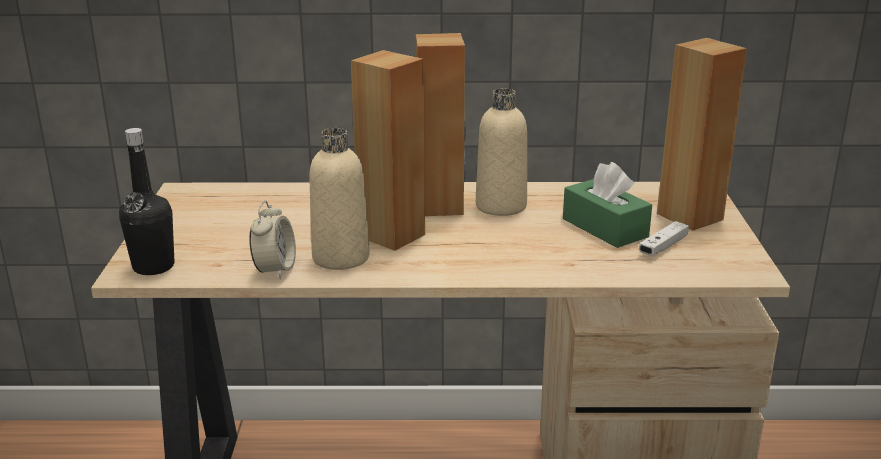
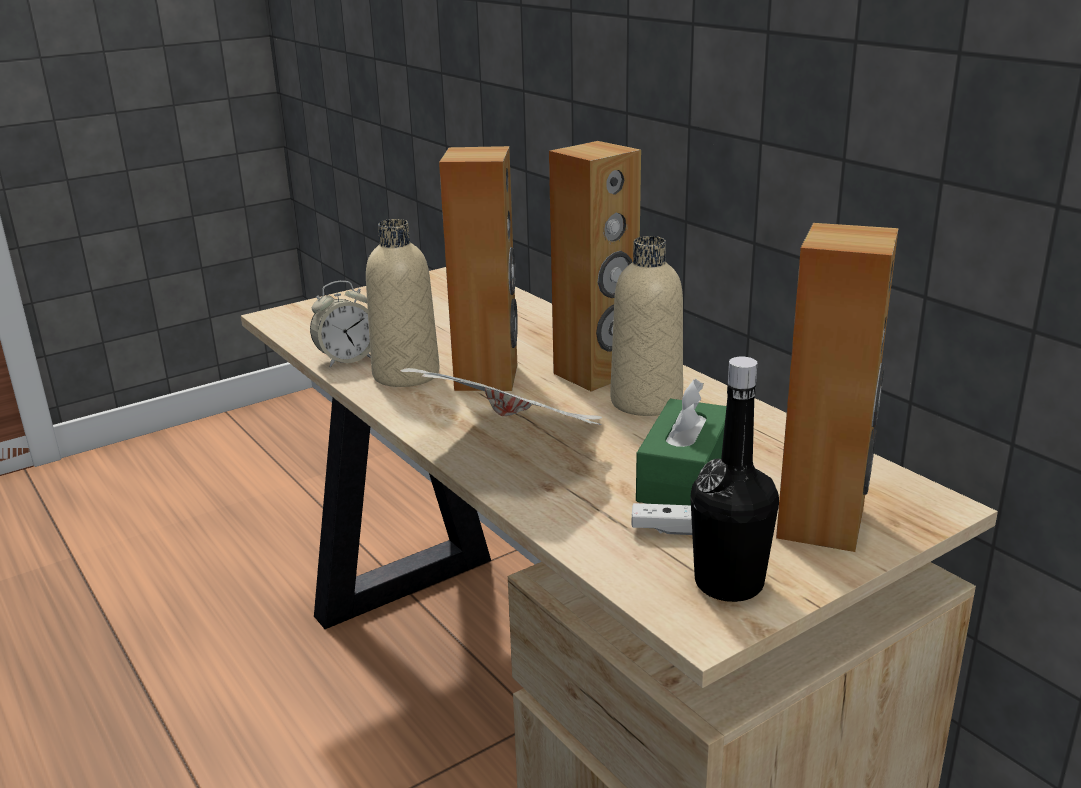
camera: 55 degrees right, 0 degrees up
black bottle [119,128,174,275] -> black bottle moved to [691,357,779,602]
none -> newspaper [400,368,602,425]

